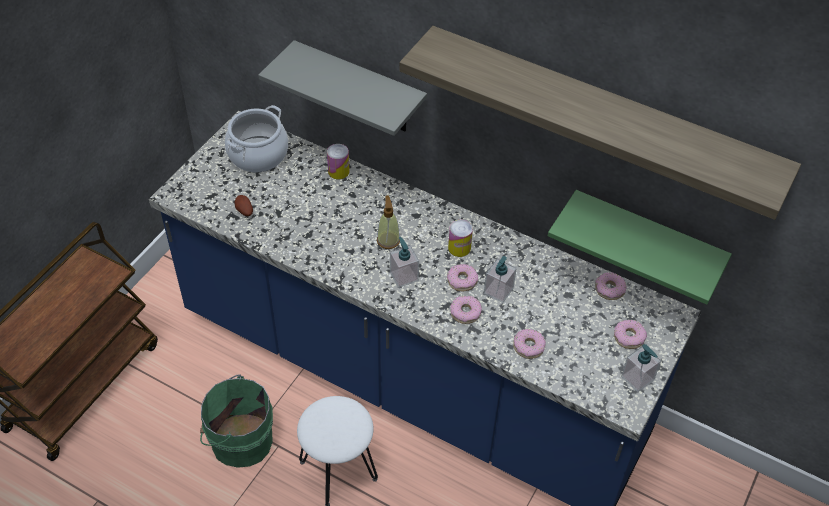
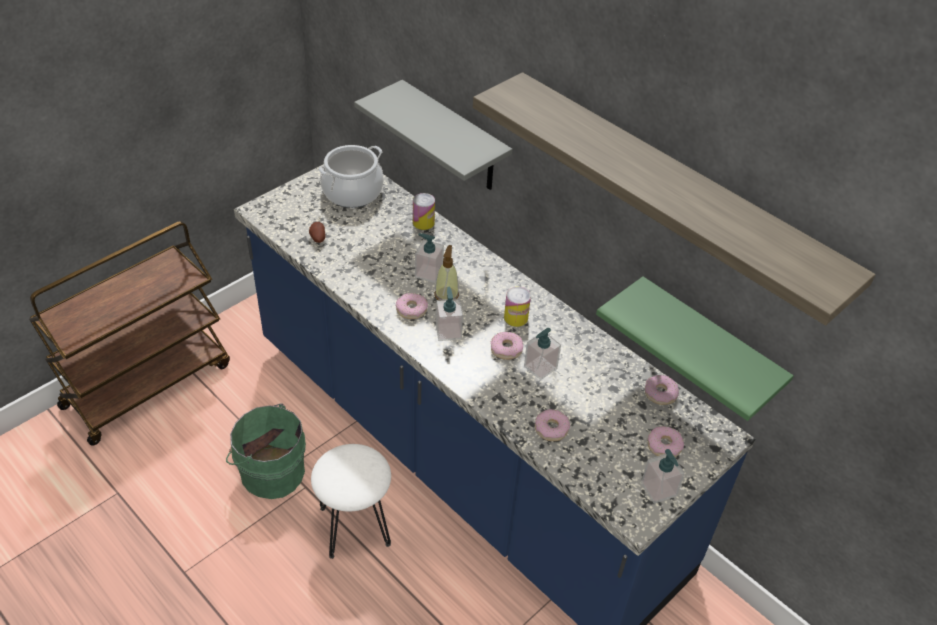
camera: 15 degrees right, 5 degrees down
donut [450,296,482,324] -> donut moved to [396,293,428,319]
none -> soap dispenser [415,233,444,283]

